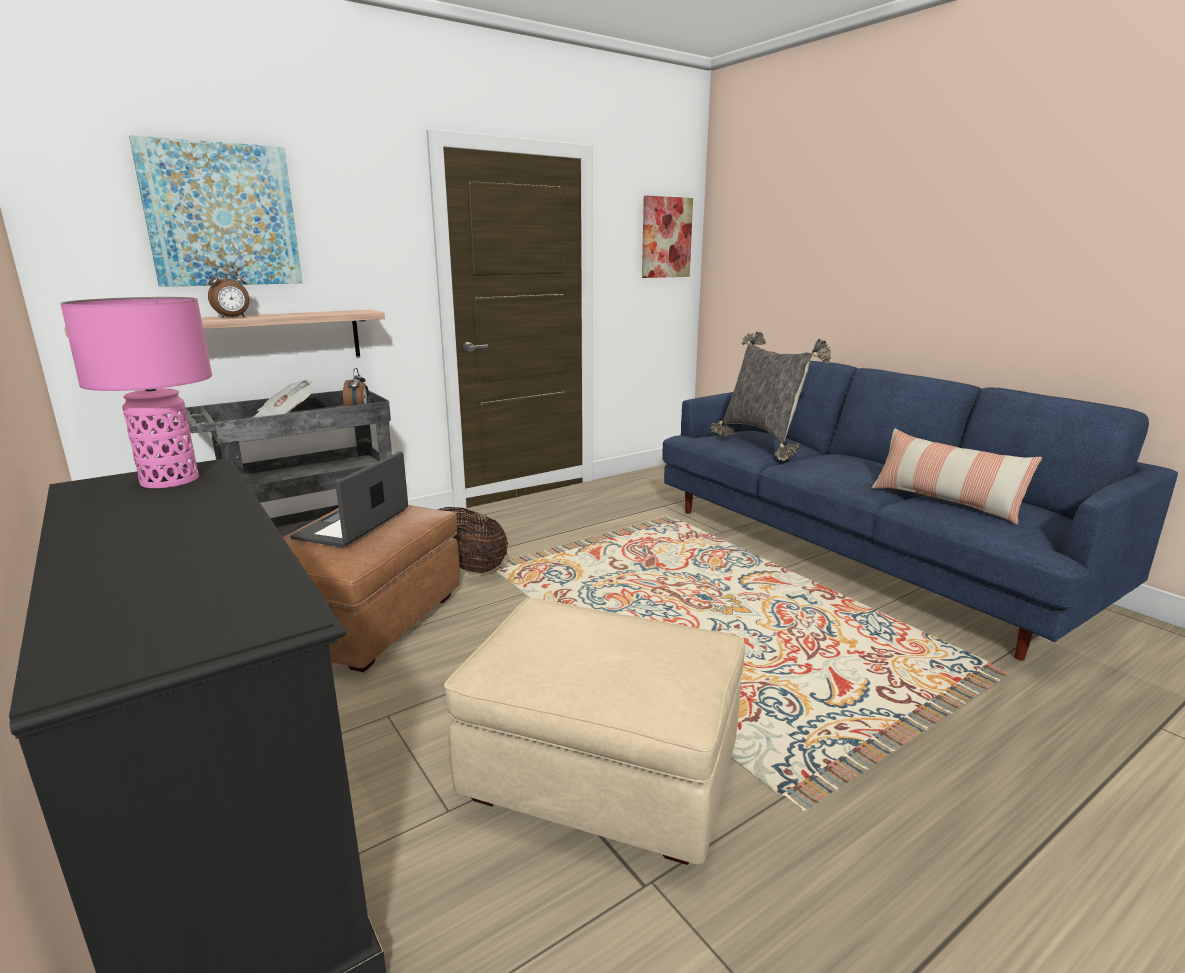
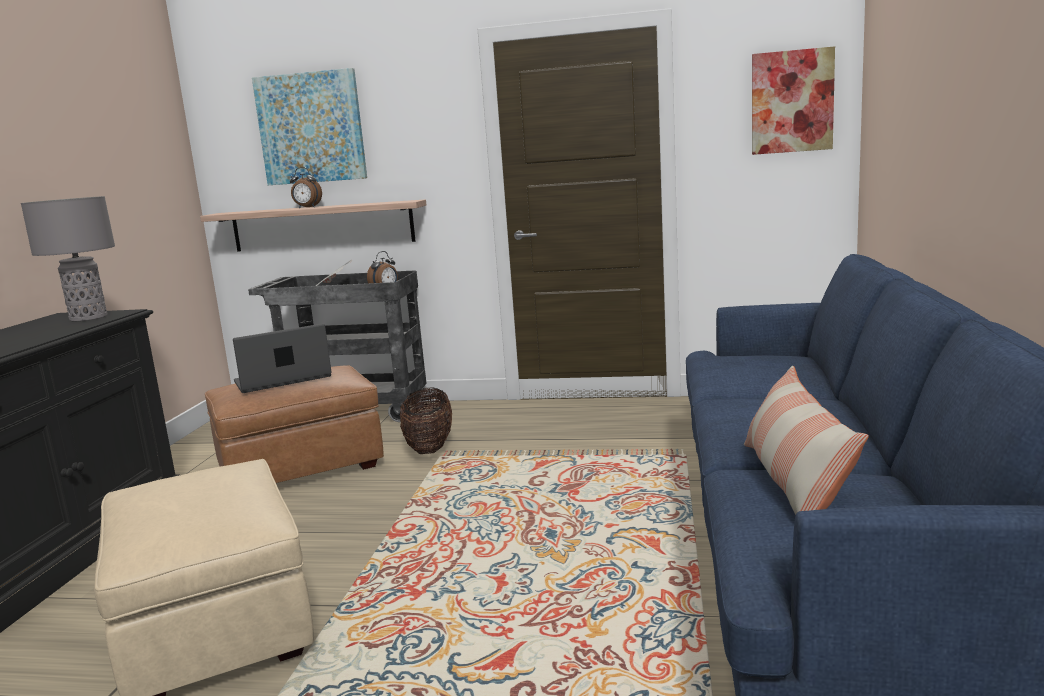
camera: 45 degrees right, 5 degrees down
pink table lamp [60,297,212,489] -> grey table lamp [21,196,115,321]
pillow [710,331,831,461] -> none

